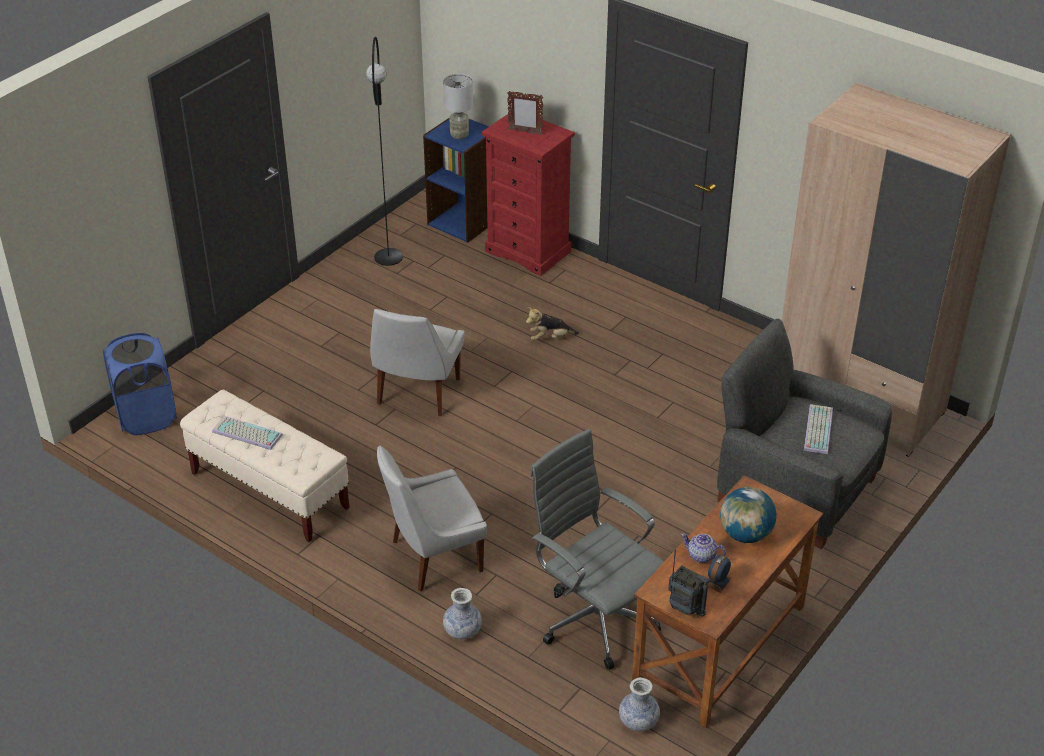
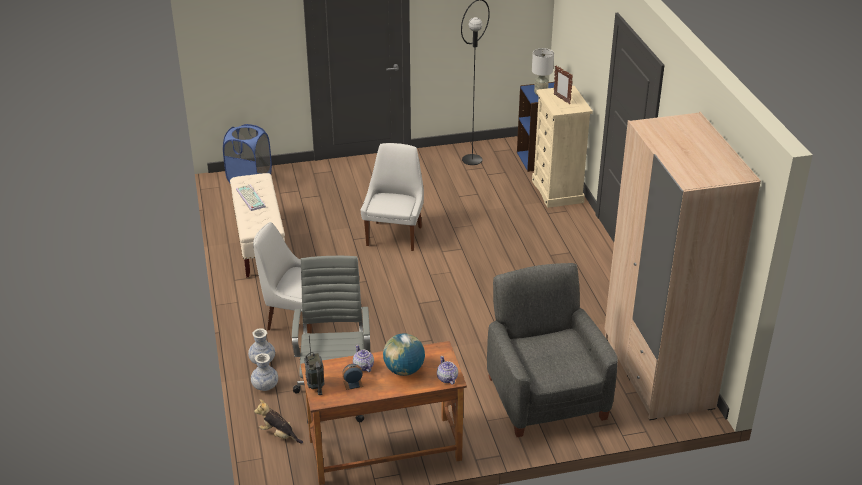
camera: 40 degrees right, 5 degrees down
white chair [370,309,465,416] -> white chair turned 135 degrees clockwise [361,143,424,251]
red dresser [482,112,575,276] -> beige dresser [532,86,593,208]
plush toy [526,307,579,340] -> plush toy moved to [254,399,303,444]
vase [619,677,660,731] -> vase moved to [251,353,278,391]
keyboard [803,404,833,454] -> none
none -> teapot [437,356,458,385]

